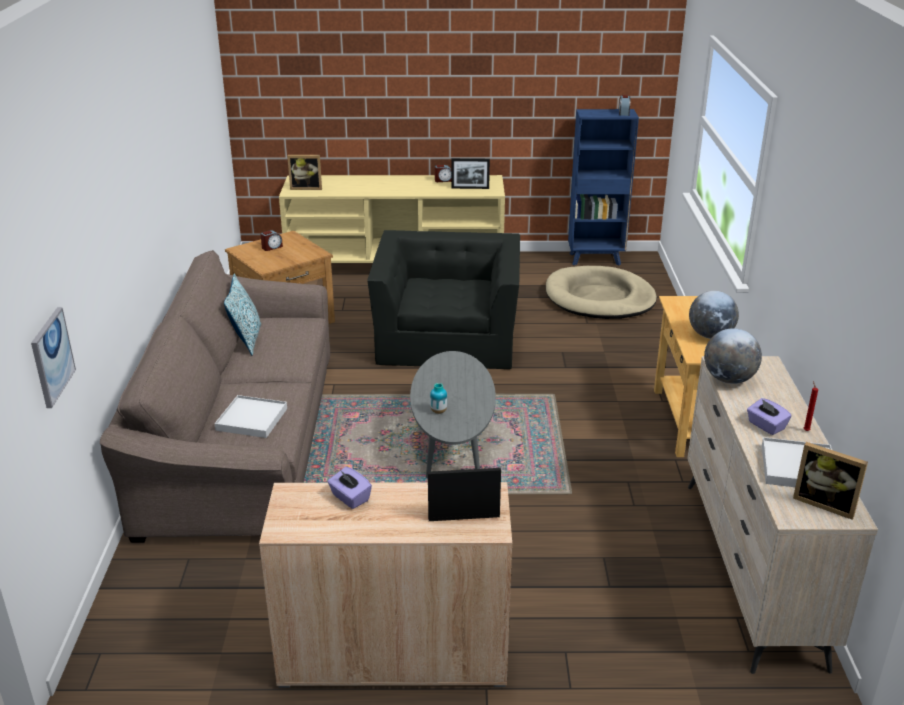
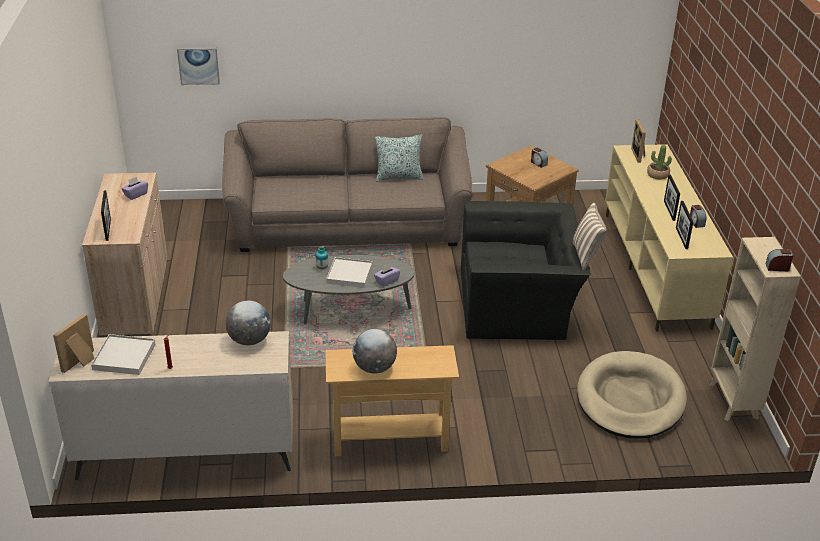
camera: 85 degrees right, 5 degrees up
white tray [214,395,287,438] -> white tray moved to [326,257,372,288]
blue bookcase [568,109,639,266] -> beige bookcase [708,237,801,421]
purple tissue box [747,398,792,435] -> purple tissue box moved to [374,264,400,287]
none -> pillow [572,203,607,270]
none -> potted plant [647,145,672,180]
none -> picture frame [664,174,680,221]

